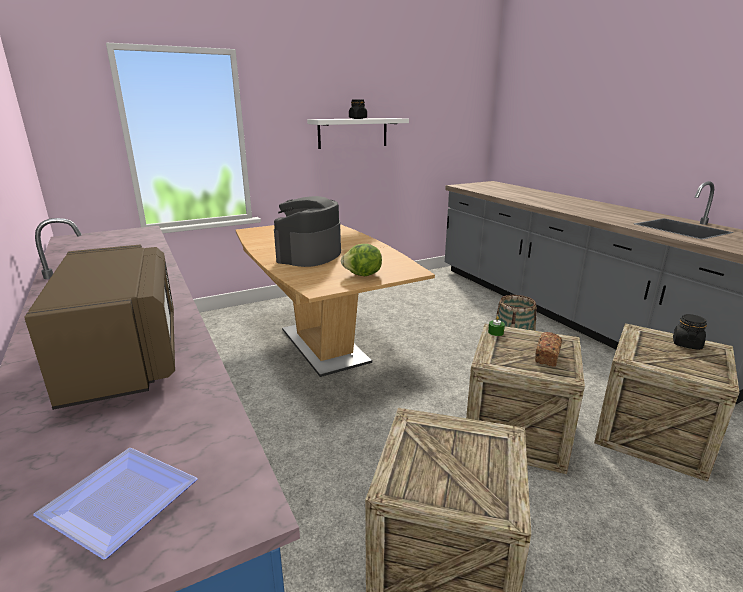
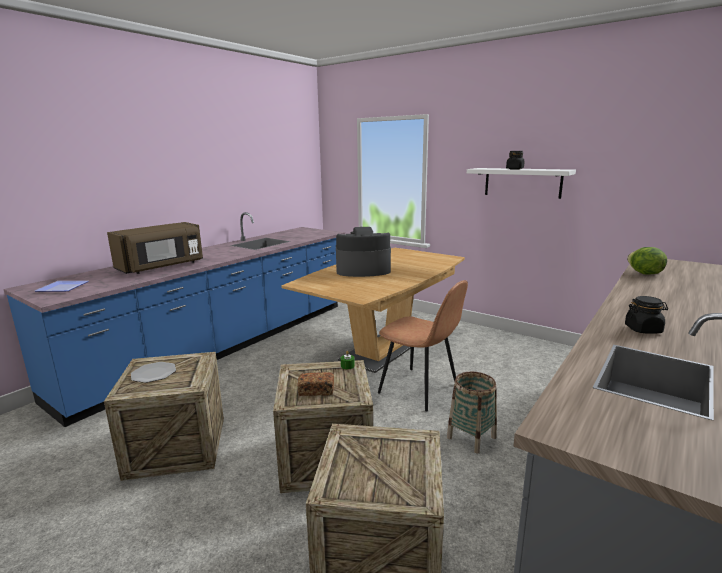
camera: 65 degrees right, 5 degrees down
lettuce [341,244,382,276] -> lettuce moved to [627,247,667,275]
black jar [673,314,707,350] -> black jar moved to [625,296,668,334]
none -> plate [131,362,176,383]
none -> brown chair [378,280,468,411]

